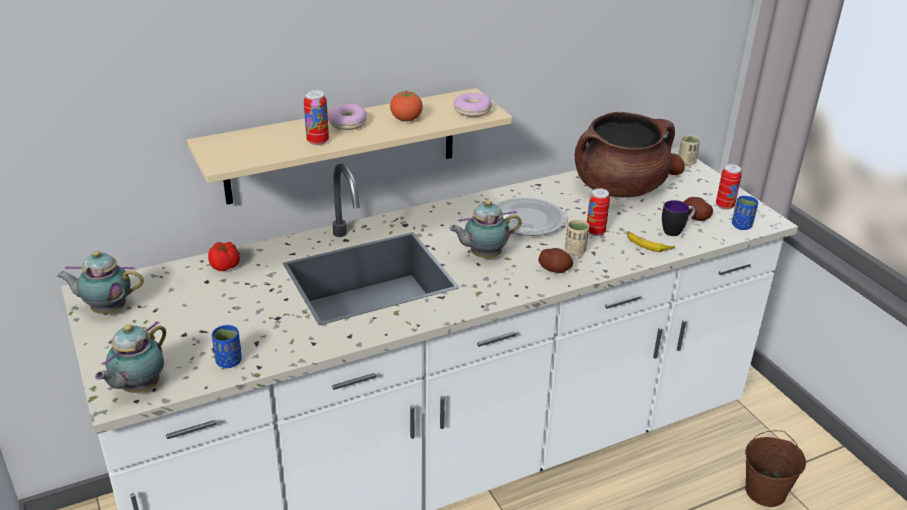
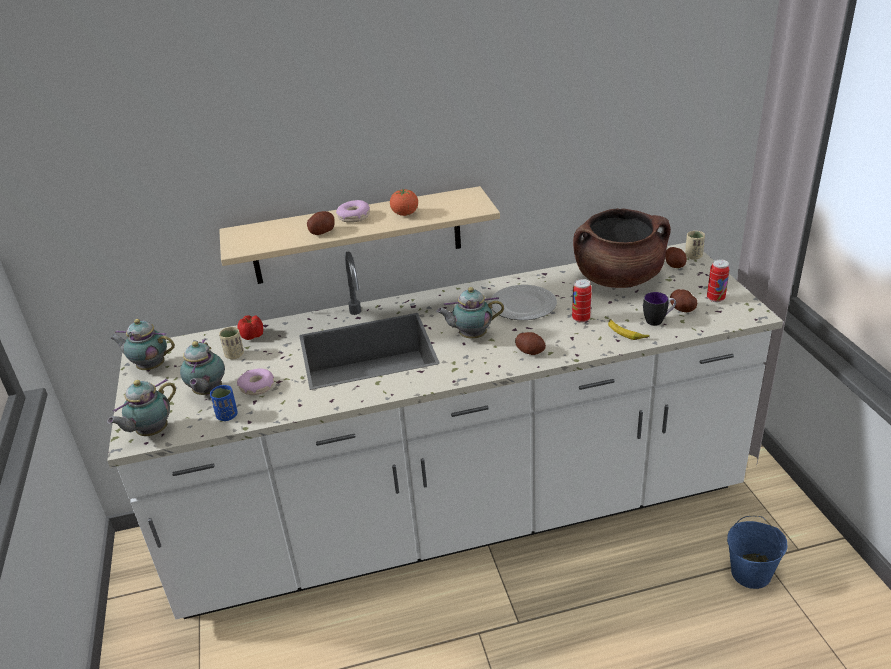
camera: 15 degrees right, 0 degrees up
can [304,90,329,145] -> potato [307,211,335,235]
donut [453,93,492,117] -> donut moved to [237,368,274,395]
beige cup [565,219,589,256] -> beige cup moved to [219,327,244,359]
blue cup [732,196,758,230] -> none
brown bucket [745,430,806,507] -> blue bucket [727,516,787,589]
none -> teapot [180,339,225,395]

